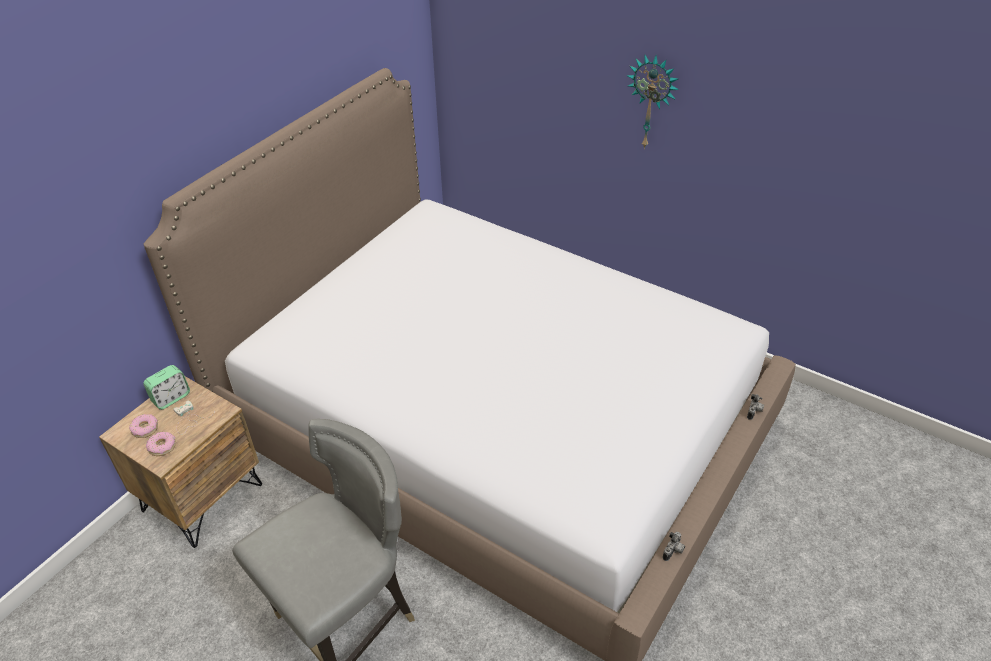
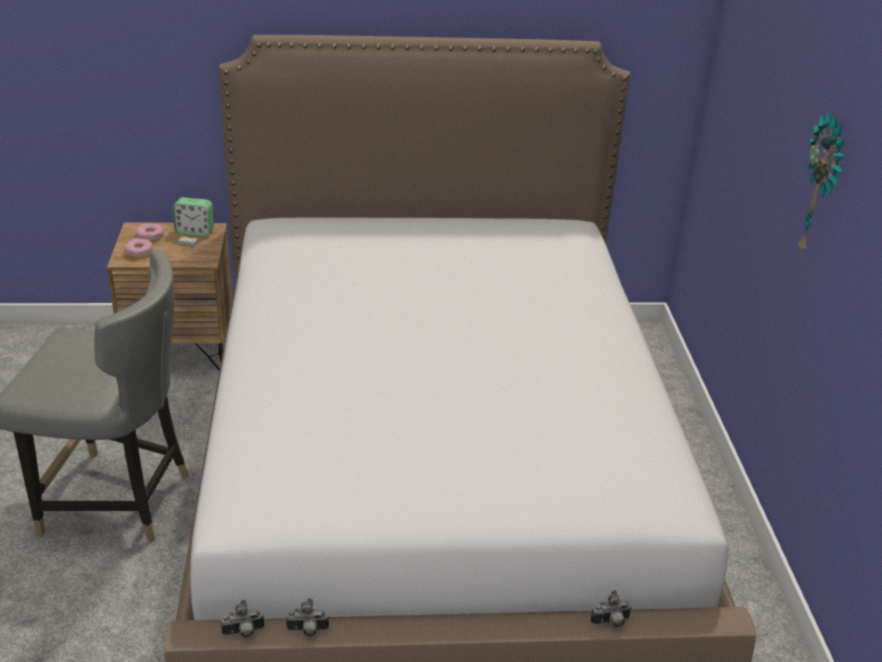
camera: 50 degrees right, 10 degrees down
none -> camera [221,600,264,638]

